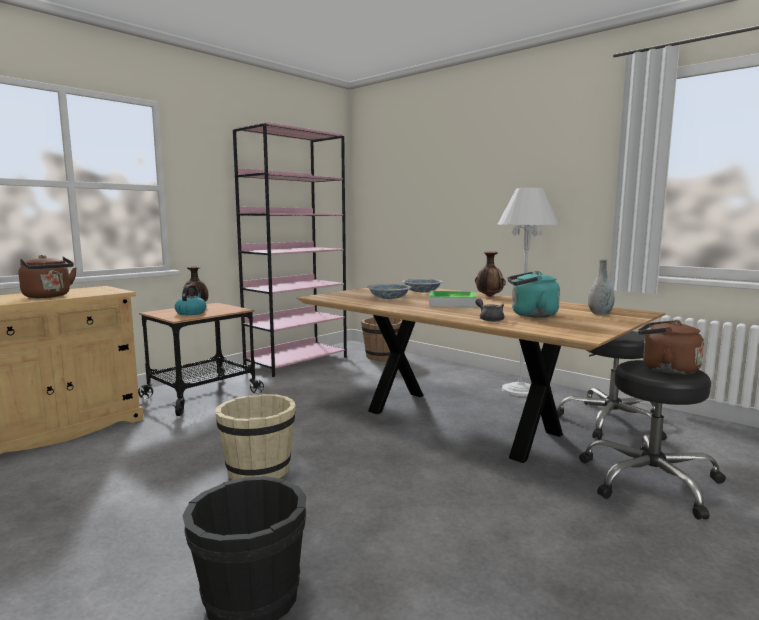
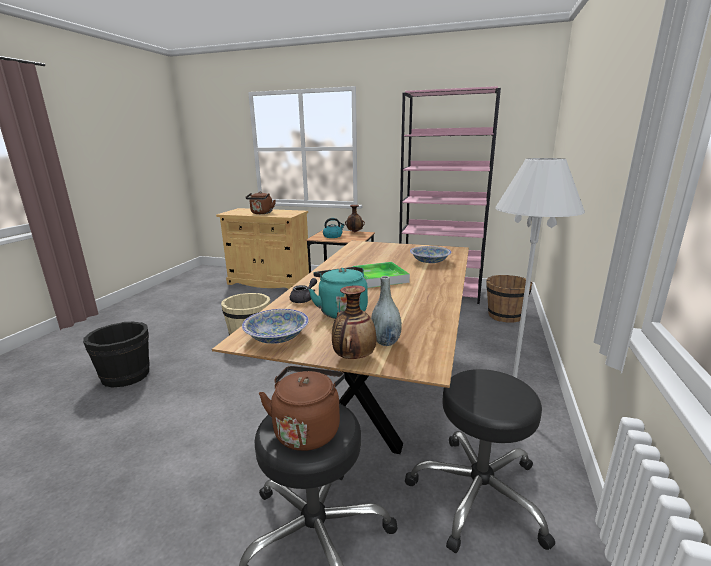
camera: 65 degrees right, 10 degrees up
bowl [367,284,411,299] -> bowl moved to [242,309,309,344]
vase [475,252,506,297] -> vase moved to [332,285,377,359]

